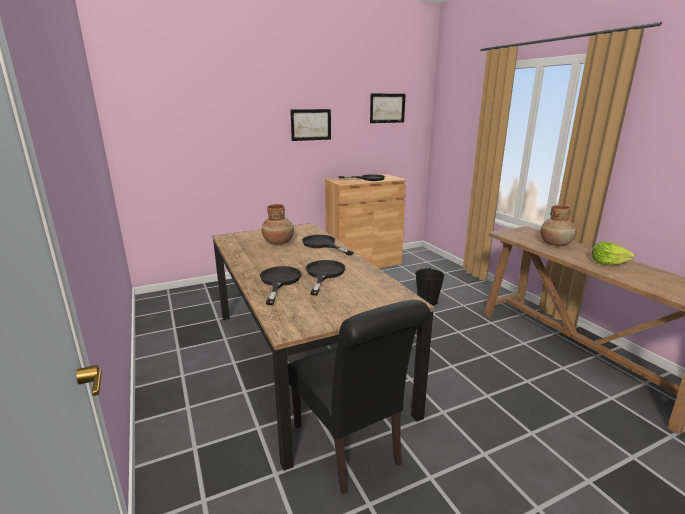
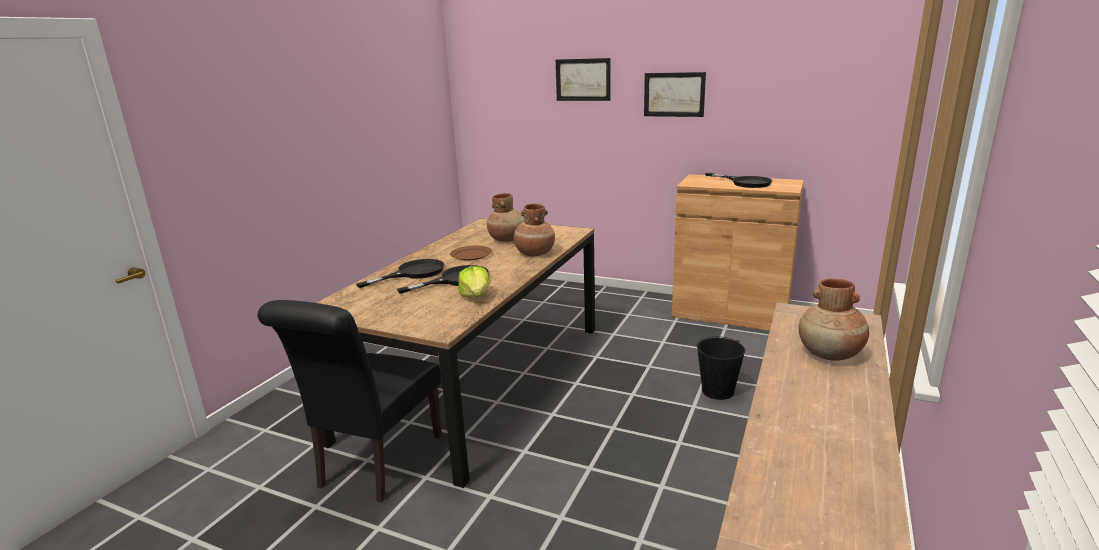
camera: 50 degrees right, 0 degrees up
black frying pan [302,235,354,255] -> brown vase [513,204,555,256]
picture [370,94,406,123] -> picture moved to [556,58,610,101]
lettuce [592,241,635,265] -> lettuce moved to [458,266,490,298]
none -> brown plate [450,246,492,261]

